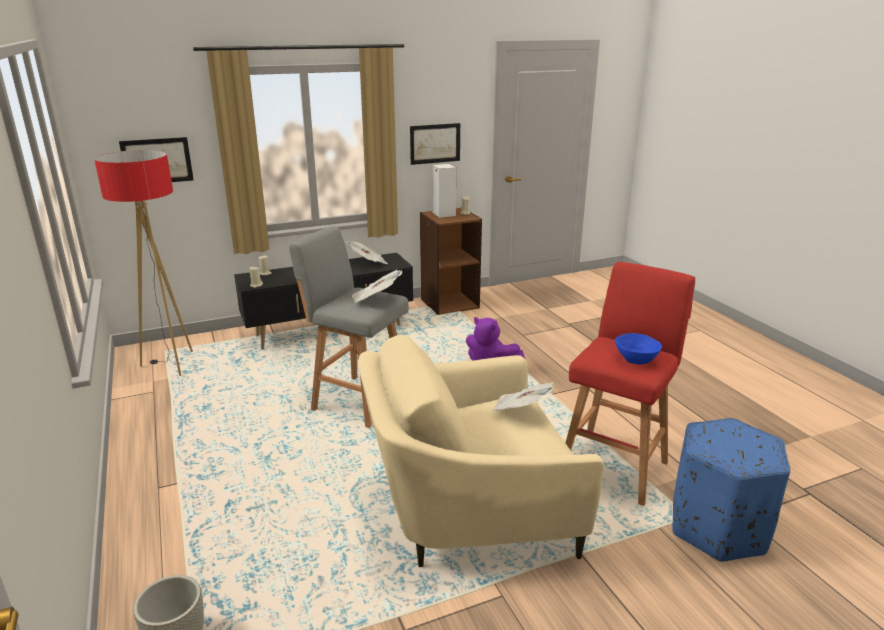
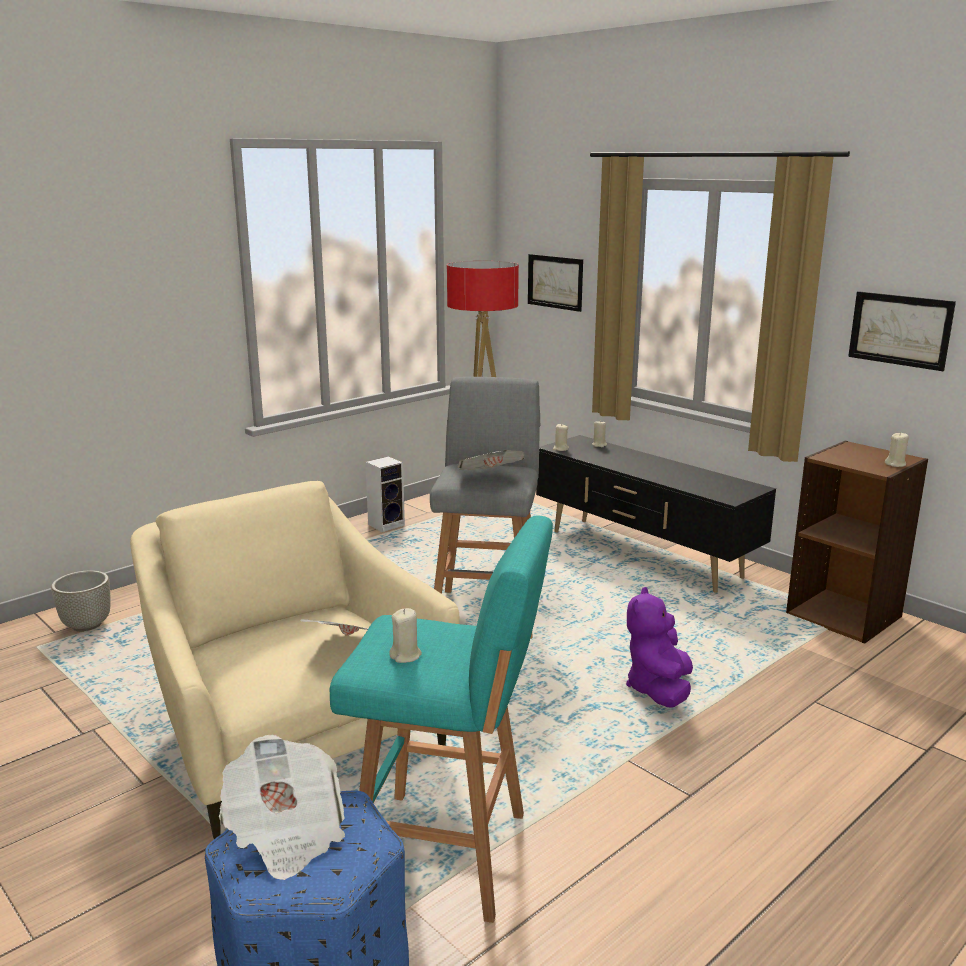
camera: 70 degrees right, 5 degrees down
newspaper [346,241,388,264] -> newspaper moved to [219,734,345,880]
speaker [432,164,456,218] -> speaker moved to [365,456,405,532]
red stool [566,262,695,506] -> turquoise stool [330,515,553,923]
blue bowl [615,333,662,364] -> beige candle [389,608,422,663]

